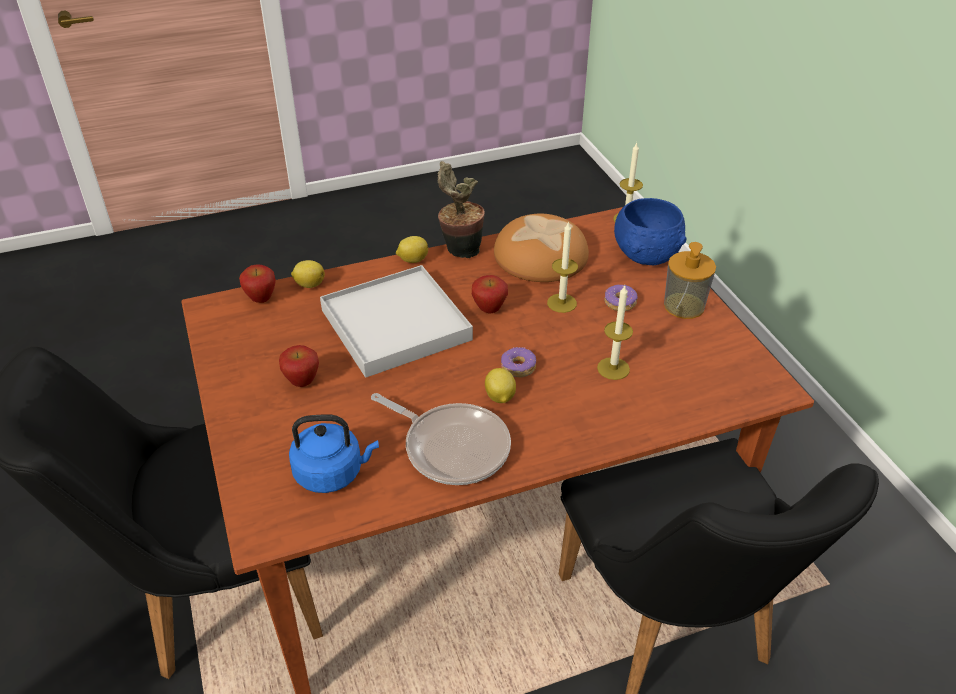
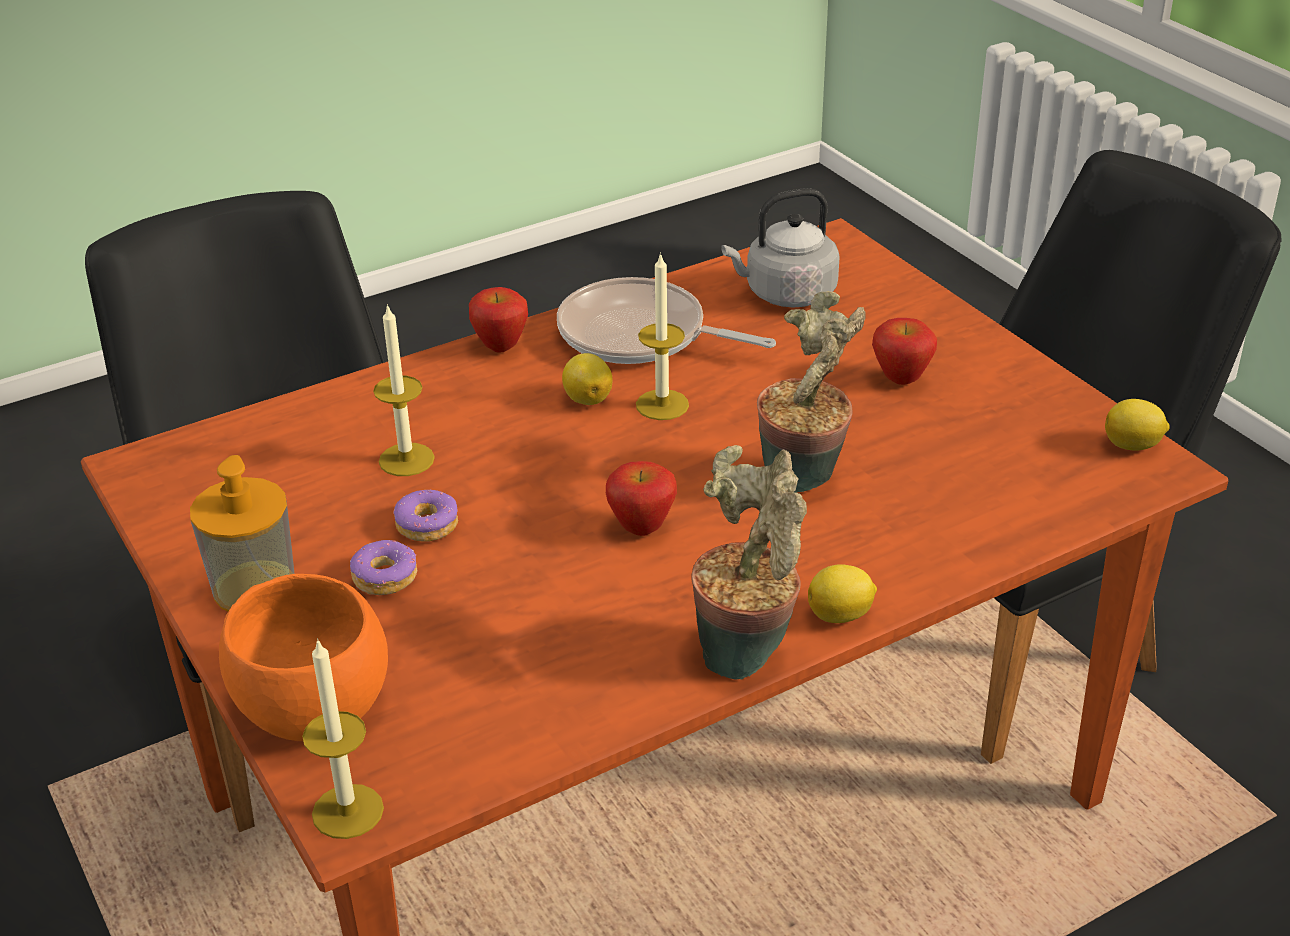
camera: 170 degrees right, 5 degrees down
apple [239,264,276,303] -> apple moved to [469,287,528,353]
blue kettle [289,415,379,493] -> grey kettle [721,188,840,308]
lemon [291,260,325,288] -> lemon moved to [1105,399,1170,451]
white tray [320,265,473,378] -> potted plant [757,291,866,493]
bread [494,214,589,282] -> none
donut [501,347,536,378] -> donut moved to [393,490,458,542]
candle [547,221,578,313] -> candle moved to [636,252,689,420]
blue bowl [614,198,687,265] -> orange bowl [219,574,388,741]

